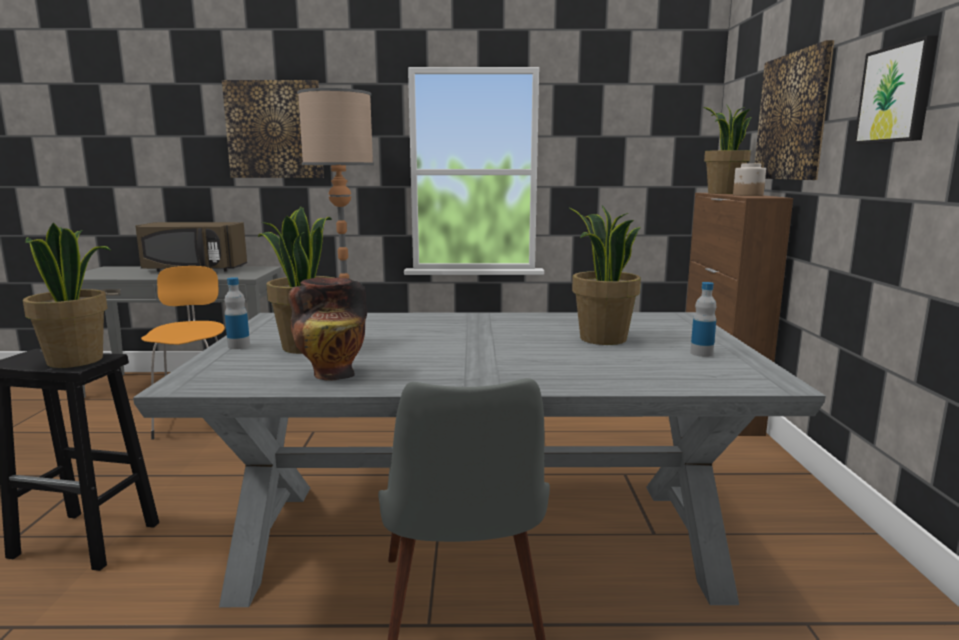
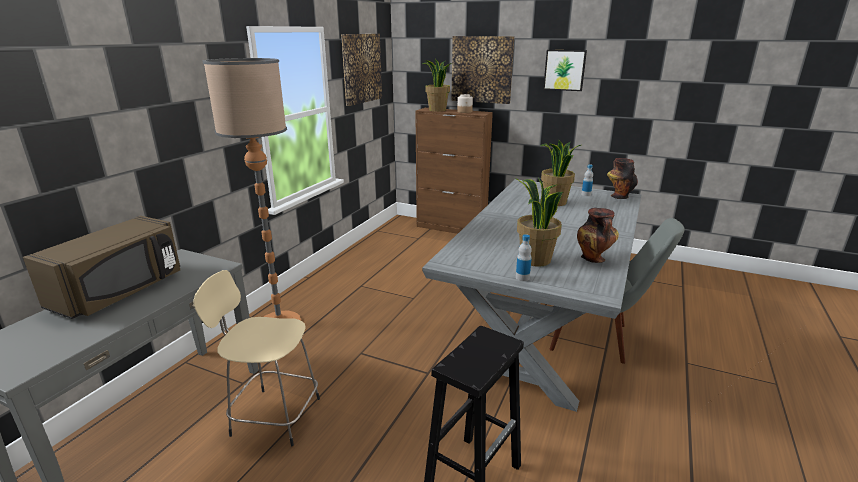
camera: 65 degrees left, 10 degrees up
potted plant [23,223,112,368] -> none
orange stool [141,266,225,440] -> beige stool [194,270,320,446]
picture [222,80,324,178] -> picture moved to [341,34,382,106]
none -> vase [607,158,638,199]

